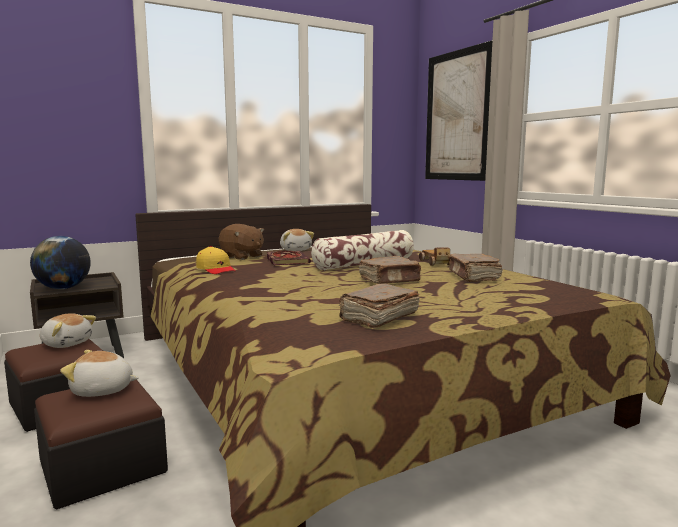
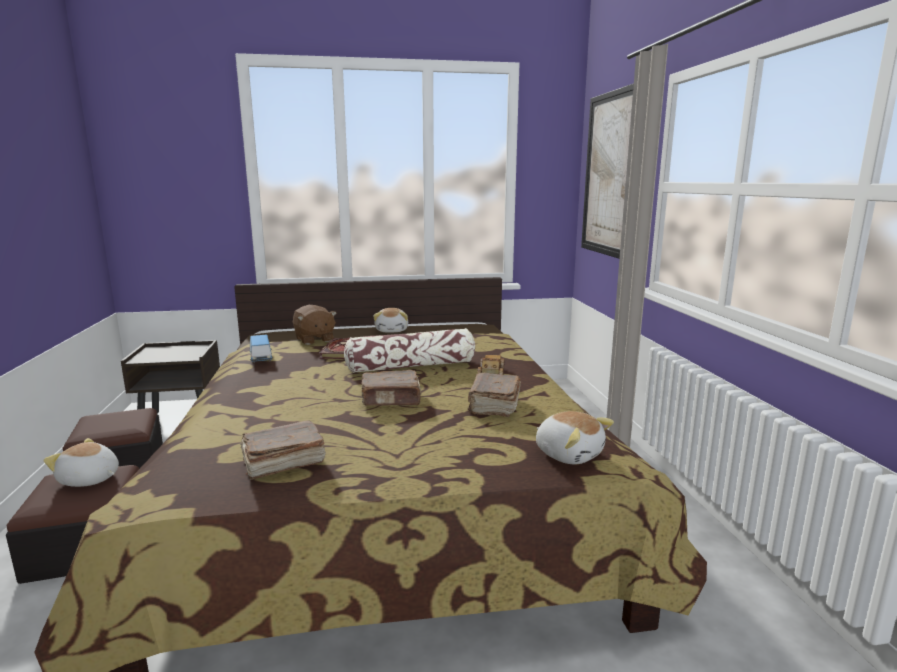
camera: 20 degrees right, 5 degrees up
globe [30,236,91,289] -> none
plush toy [40,313,96,348] -> plush toy moved to [536,411,614,464]
yellow cap [196,246,236,274] -> toy car [250,335,273,363]

